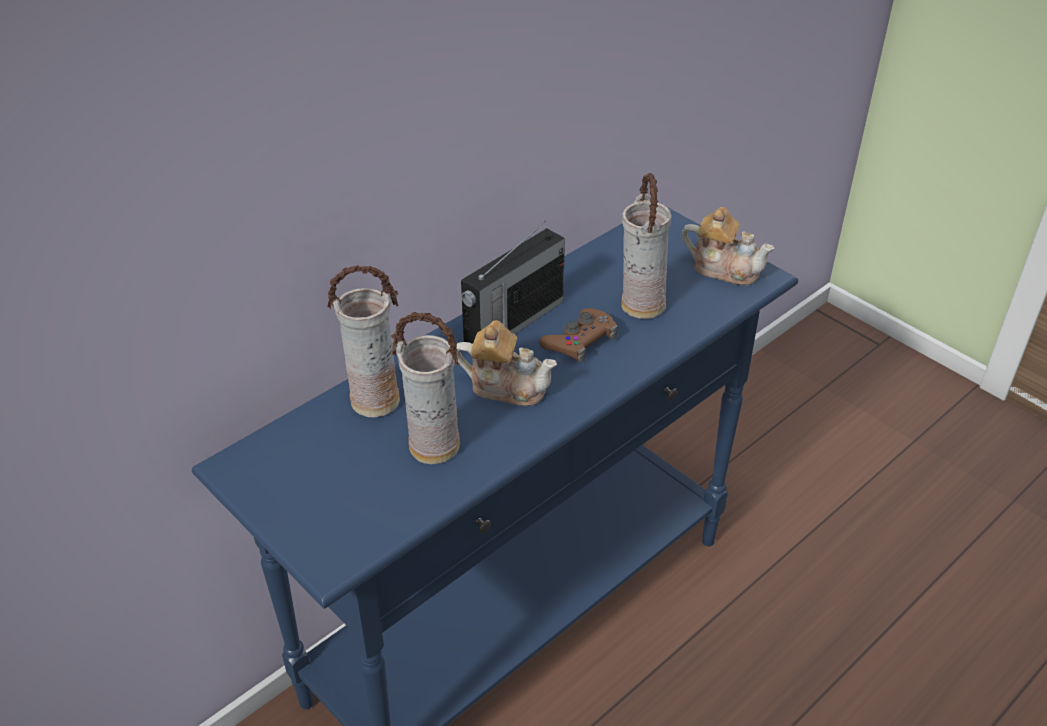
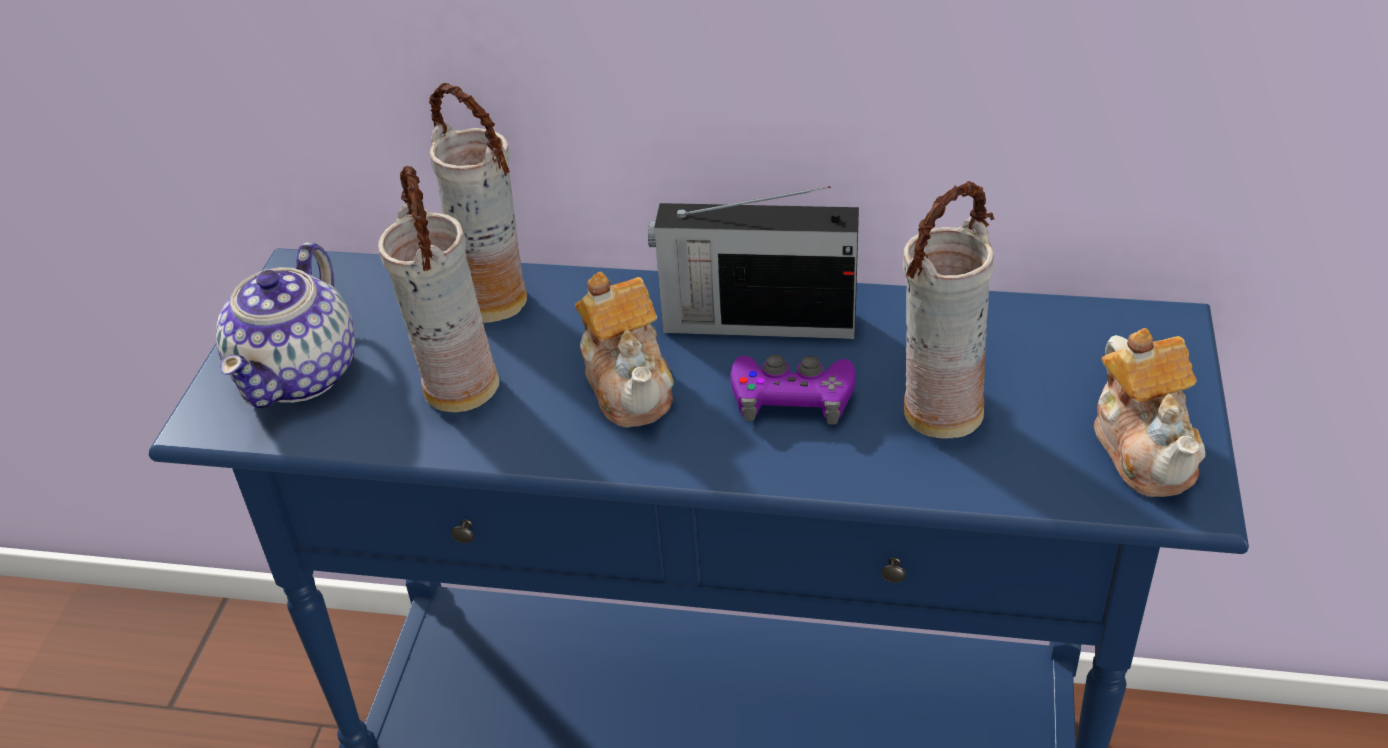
camera: 55 degrees right, 0 degrees up
brown game controller [540,308,618,363] -> purple game controller [731,355,856,425]
none -> teapot [216,242,355,408]

